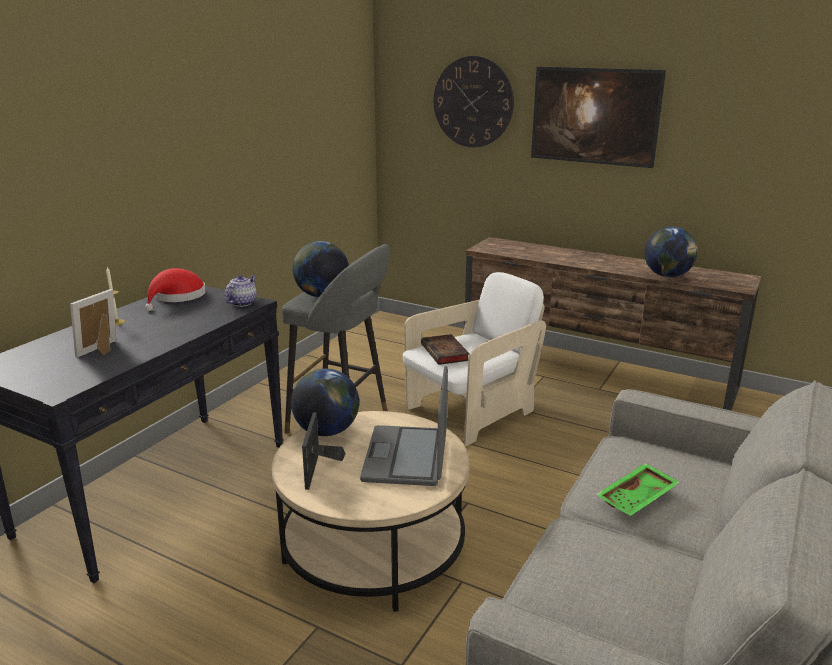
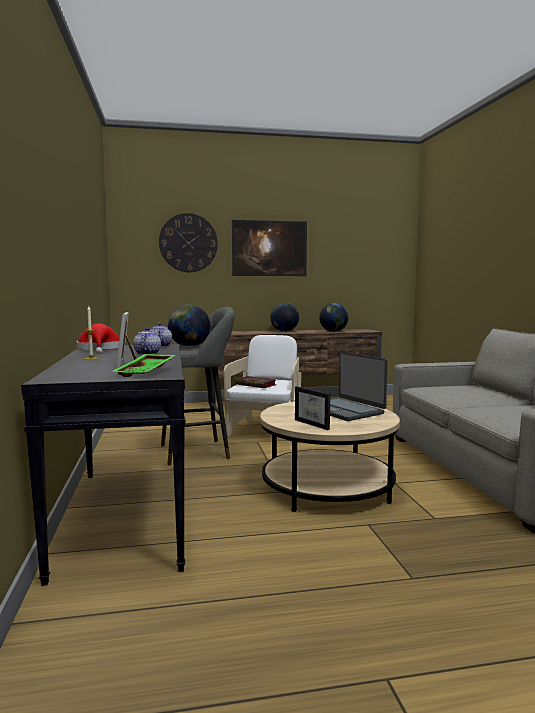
camera: 40 degrees left, 15 degrees down
globe [291,369,359,436] -> globe moved to [270,303,299,332]
green tray [596,463,680,516] -> green tray moved to [112,354,175,377]
none -> teapot [133,327,161,355]

